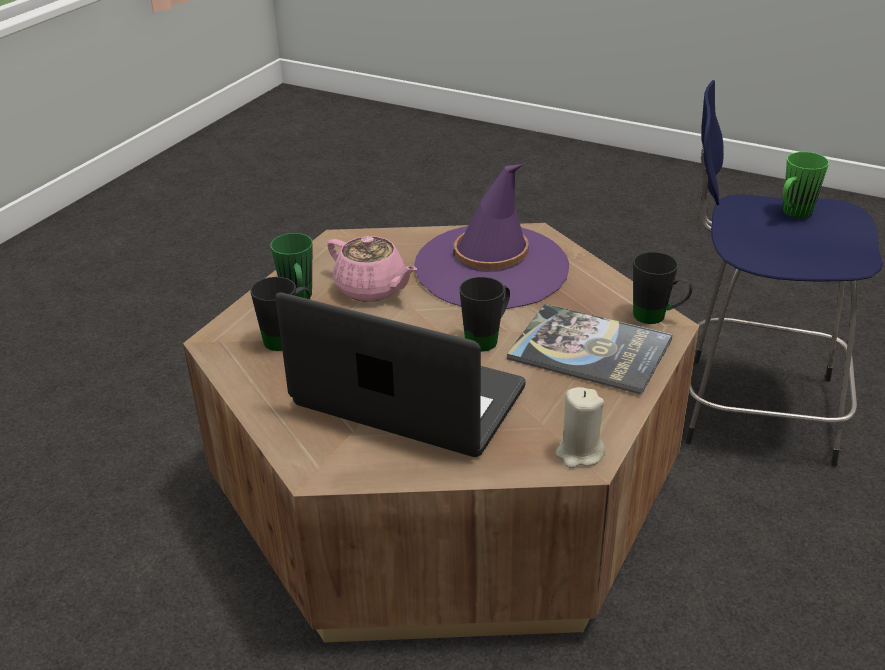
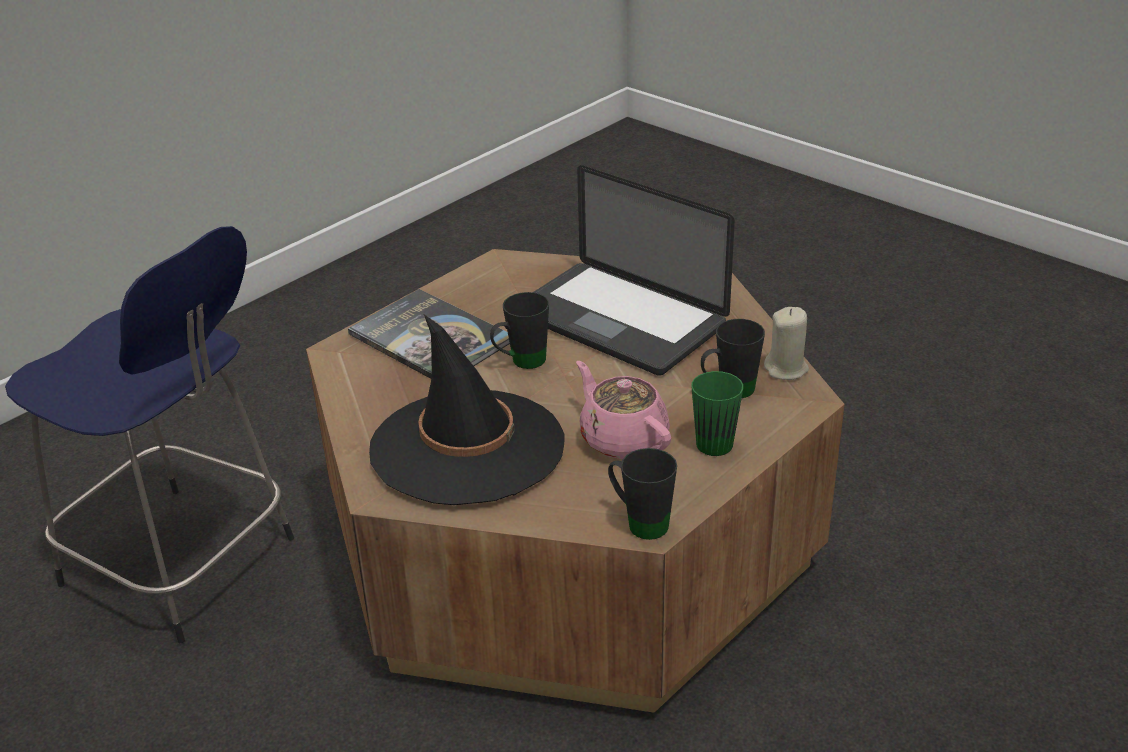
camera: 165 degrees left, 0 degrees up
purple hat [414,164,569,309] -> black hat [369,314,565,505]
beige candle [556,387,605,468] -> beige candle moved to [764,307,809,380]
black mug [633,252,692,324] -> black mug moved to [608,448,677,540]
green mug [782,152,829,218] -> none

